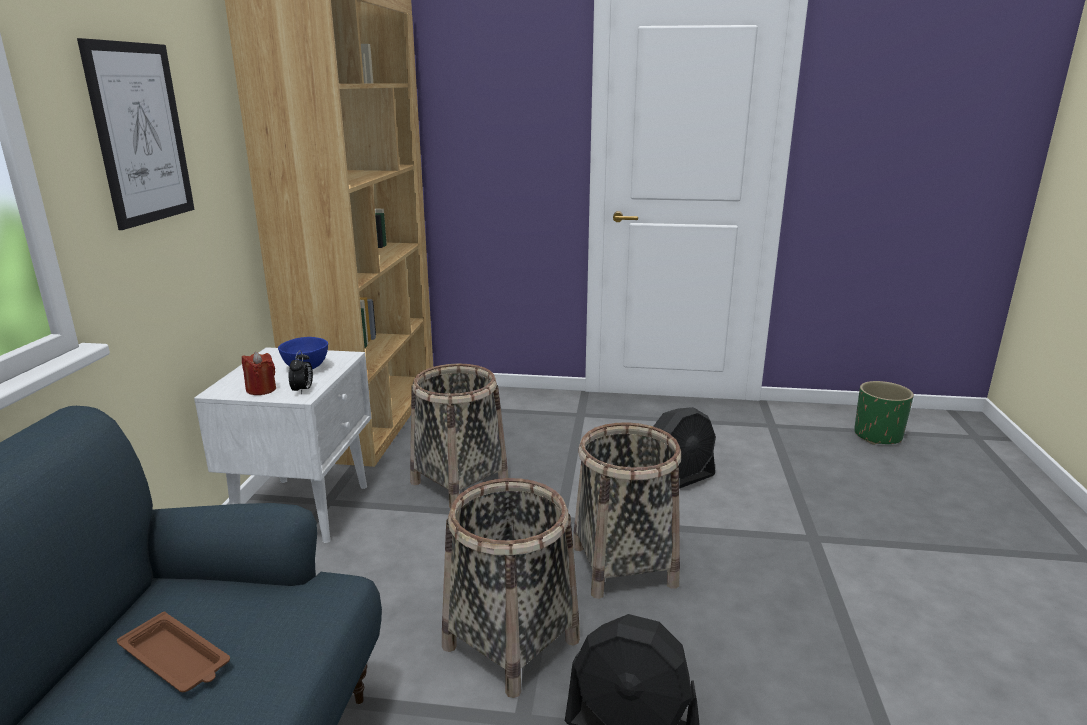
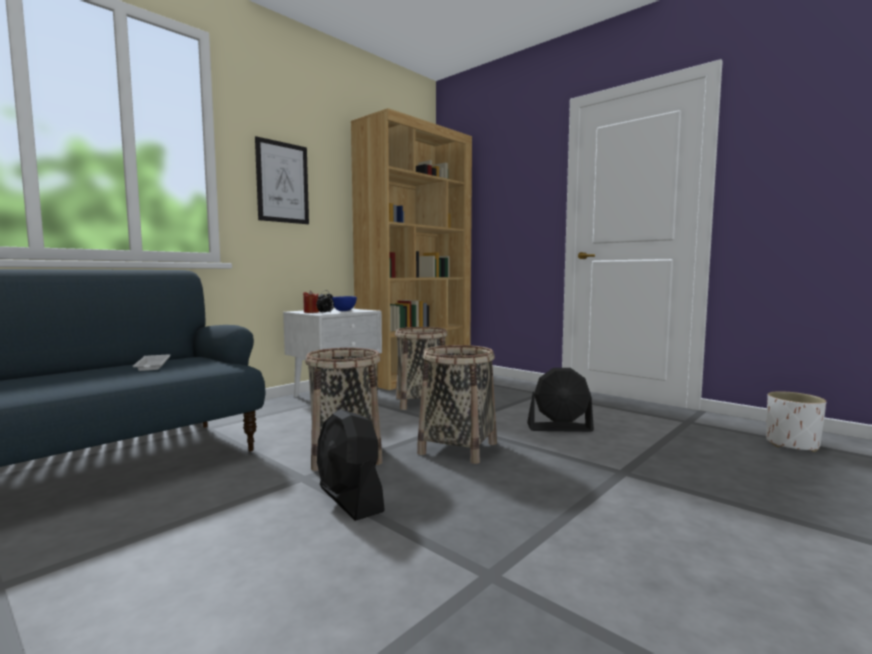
camera: 35 degrees right, 15 degrees down
brown tray [117,612,230,692] -> white tray [133,354,170,371]
green planter [854,381,914,445] -> white planter [766,391,826,452]

